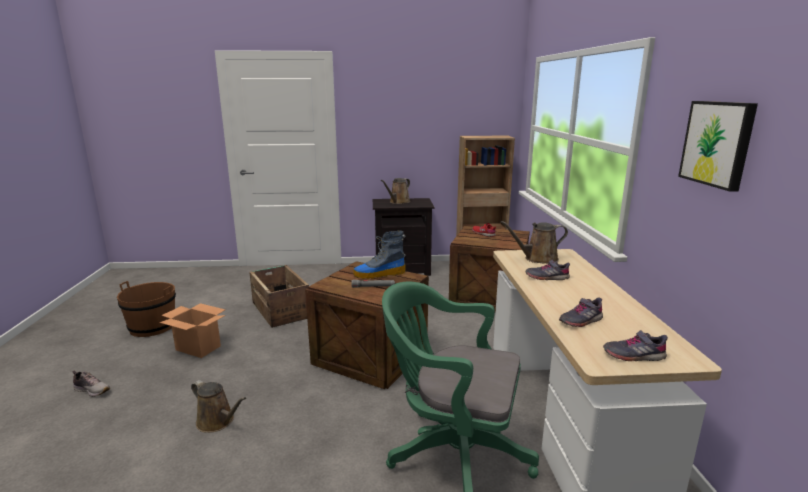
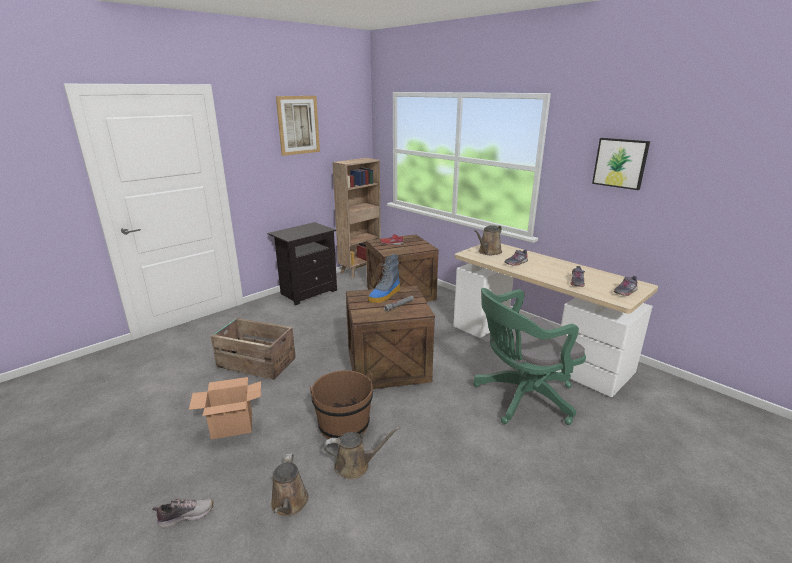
camera: 40 degrees left, 5 degrees up
brown bucket [117,281,176,337] -> brown bucket moved to [310,370,373,439]
brown watering can [381,178,410,204] -> brown watering can moved to [271,453,309,516]
none -> picture [276,96,320,156]

